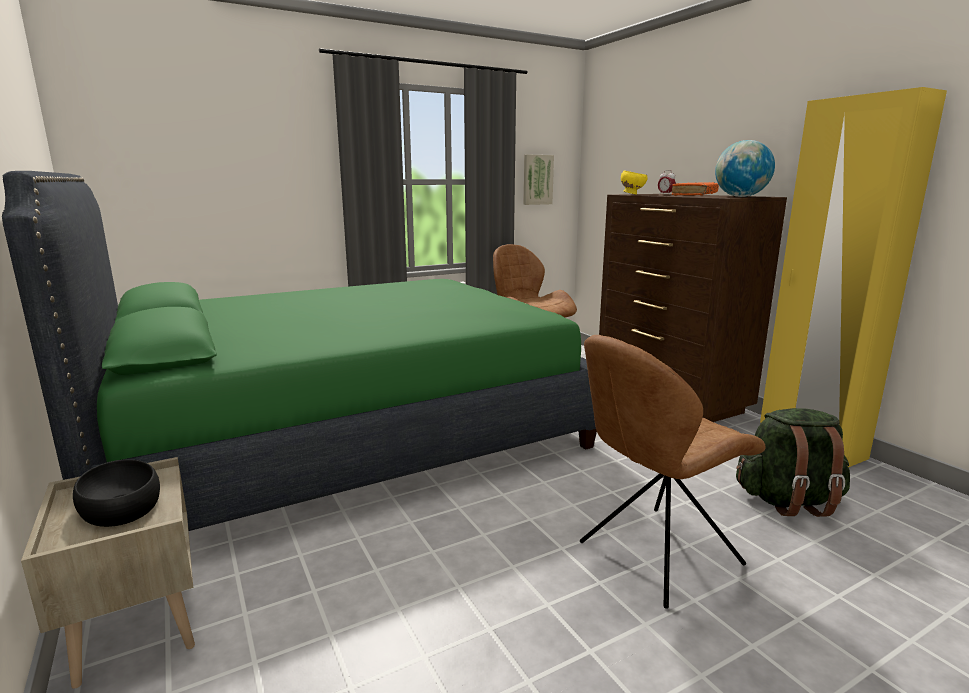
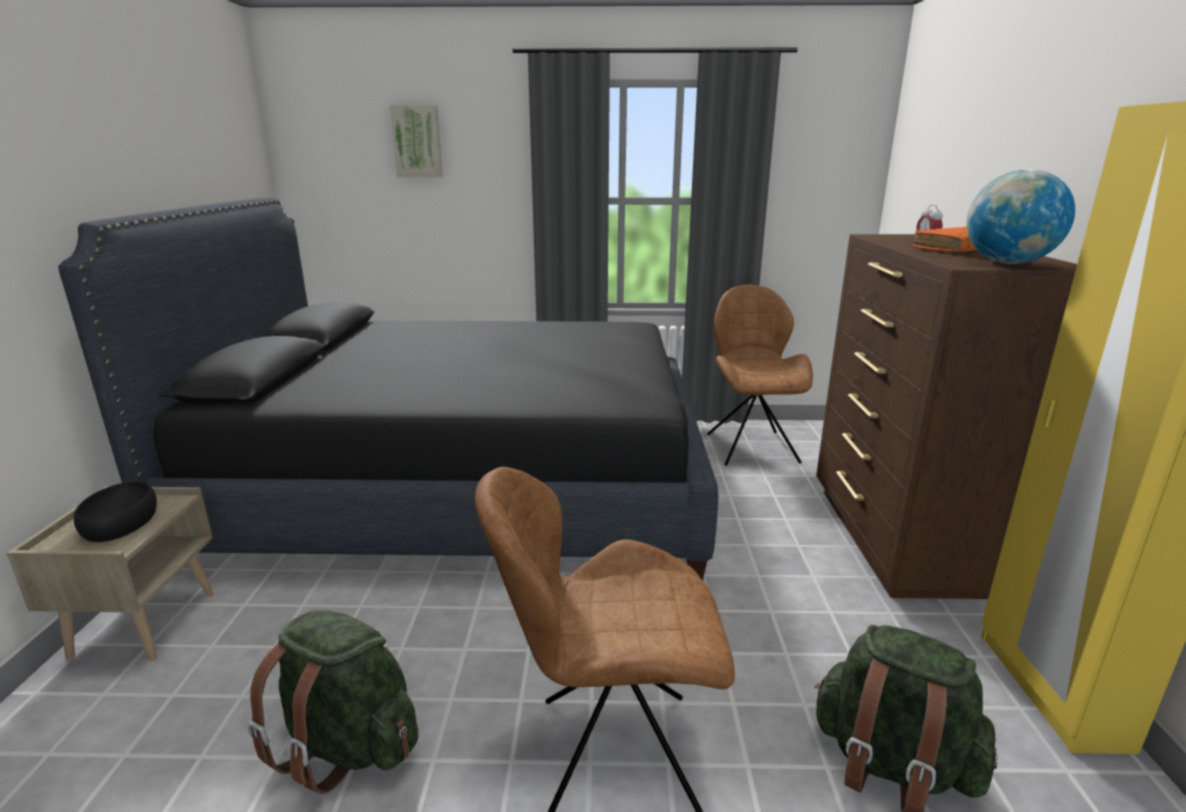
camera: 30 degrees right, 5 degrees up
green bed [2,171,597,531] -> black bed [58,196,718,581]
picture [523,154,554,205] -> picture moved to [390,105,443,177]
yellow bowl [621,171,647,195] -> none
none -> green backpack [248,610,418,794]

